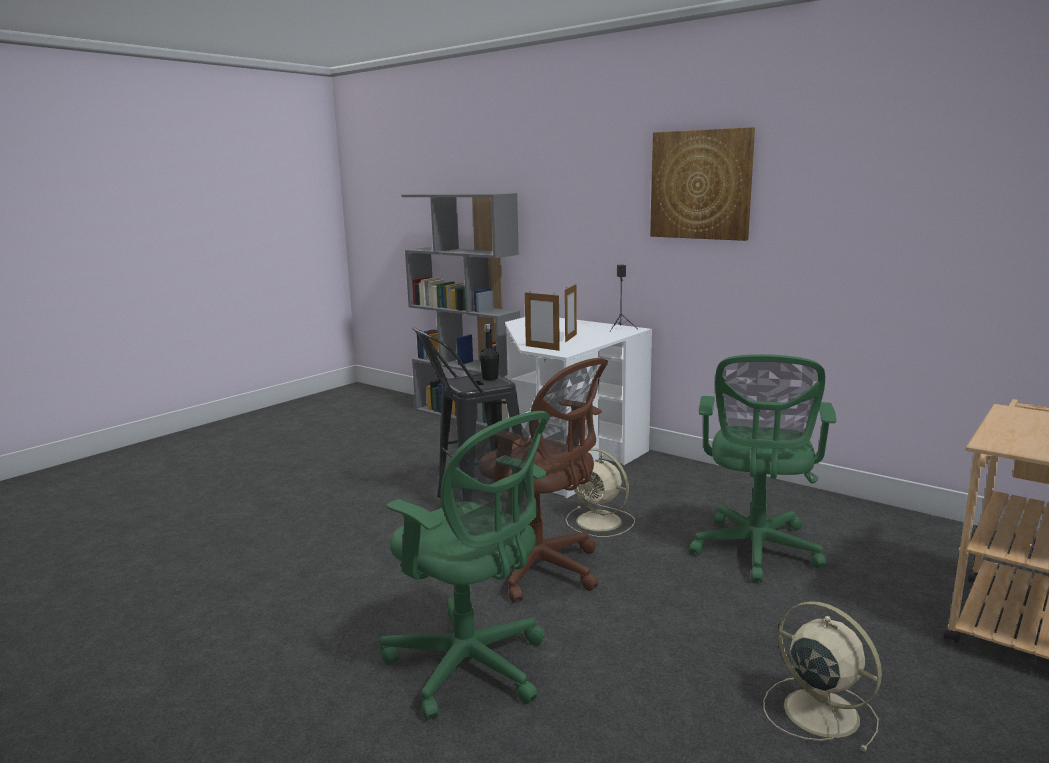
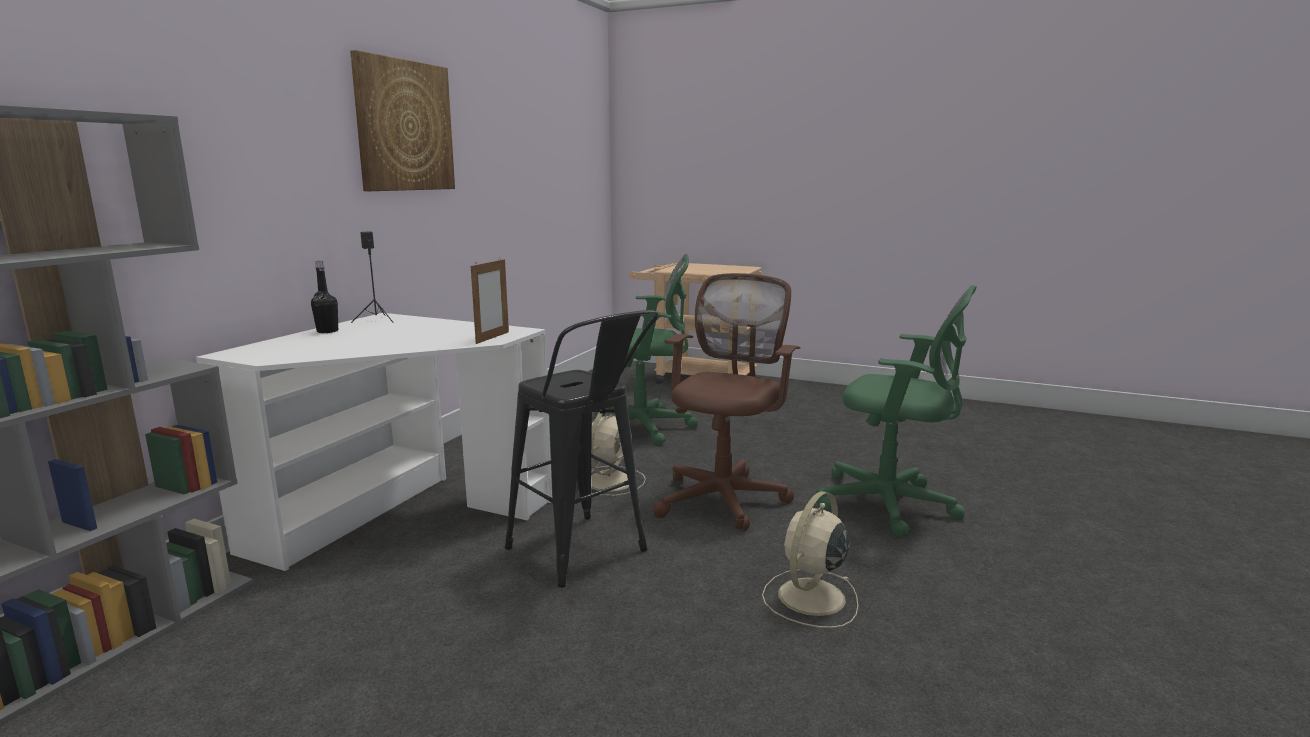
camera: 105 degrees left, 0 degrees up
green office chair [380,411,550,720] -> green office chair turned 90 degrees clockwise [816,285,977,538]
black bottle [480,324,499,380] -> black bottle moved to [311,261,338,333]
picture frame [565,283,577,342] -> none
beige fan [763,601,882,752] -> beige fan moved to [762,491,858,628]

